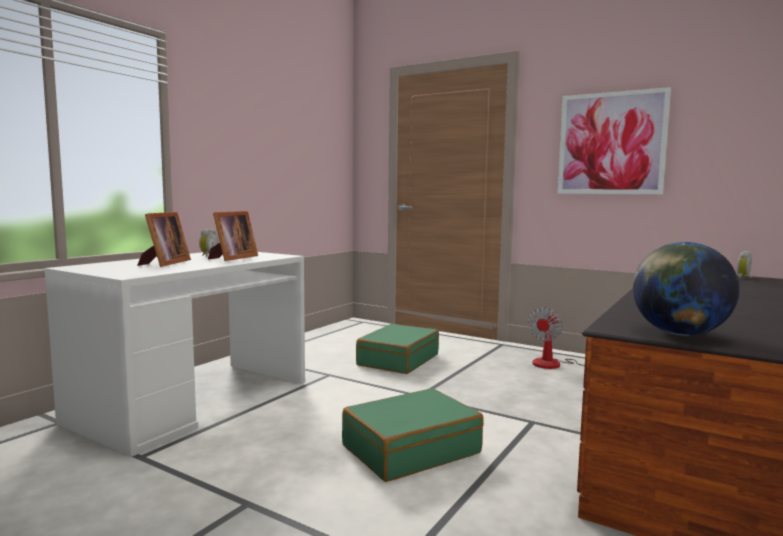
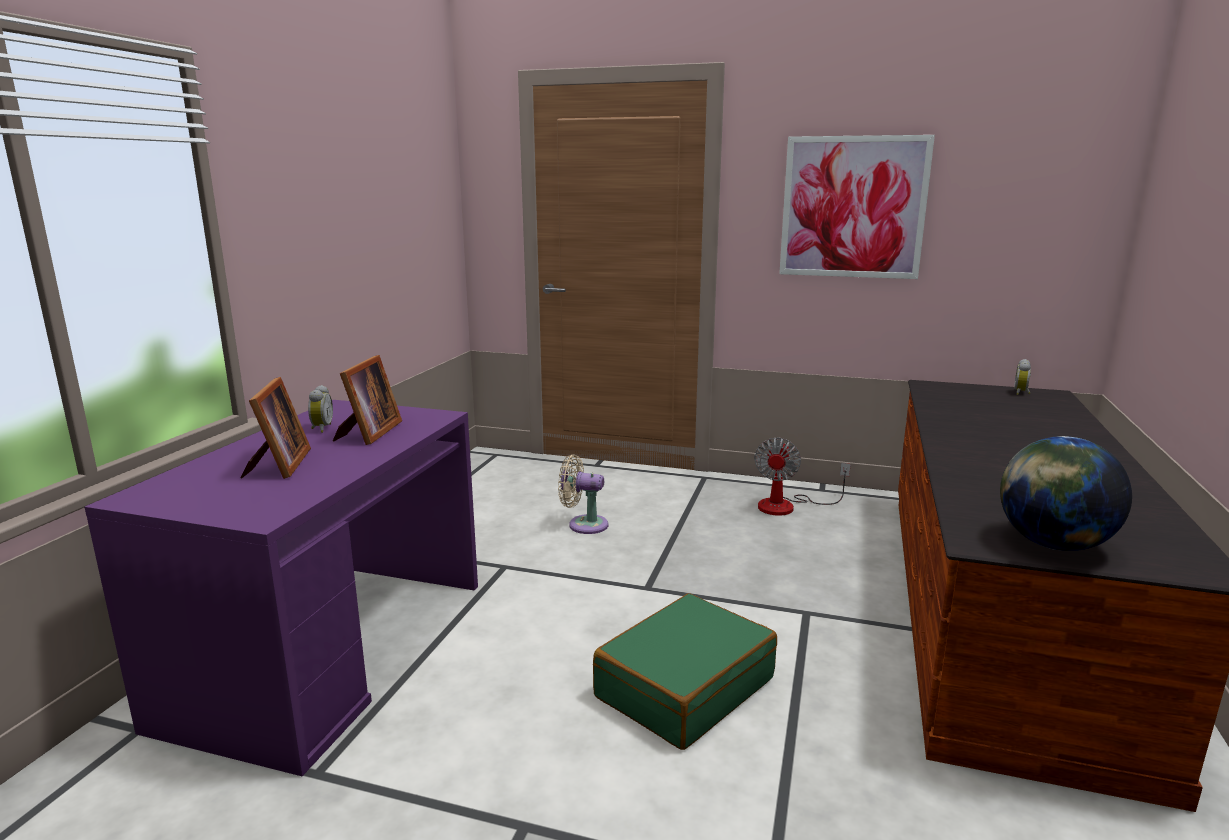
camera: 15 degrees left, 10 degrees up
white desk [45,252,305,457] -> purple desk [85,400,478,776]
green suitcase [356,324,439,374] -> beige fan [558,454,608,534]

